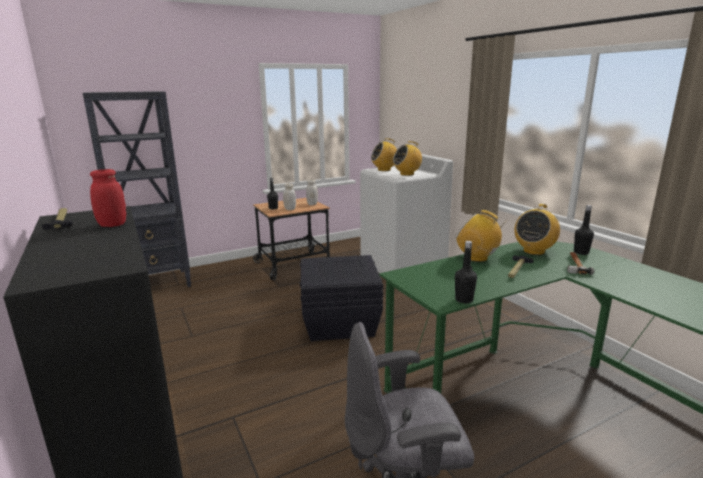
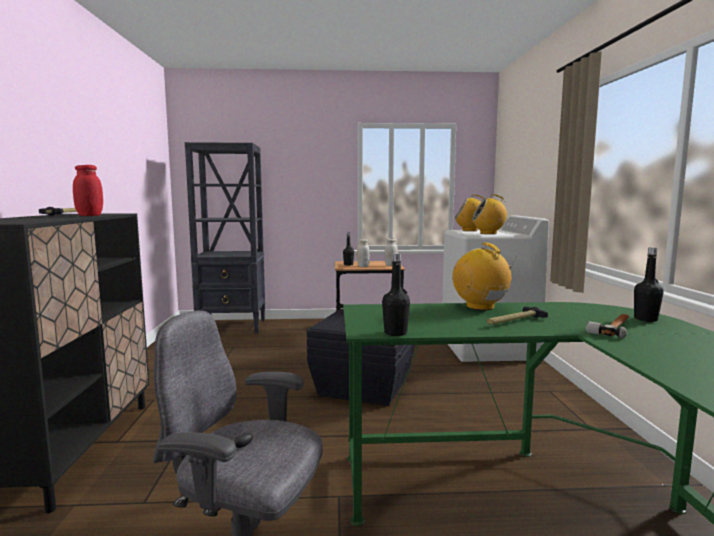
camera: 25 degrees right, 10 degrees down
radio [514,204,560,255] -> none

